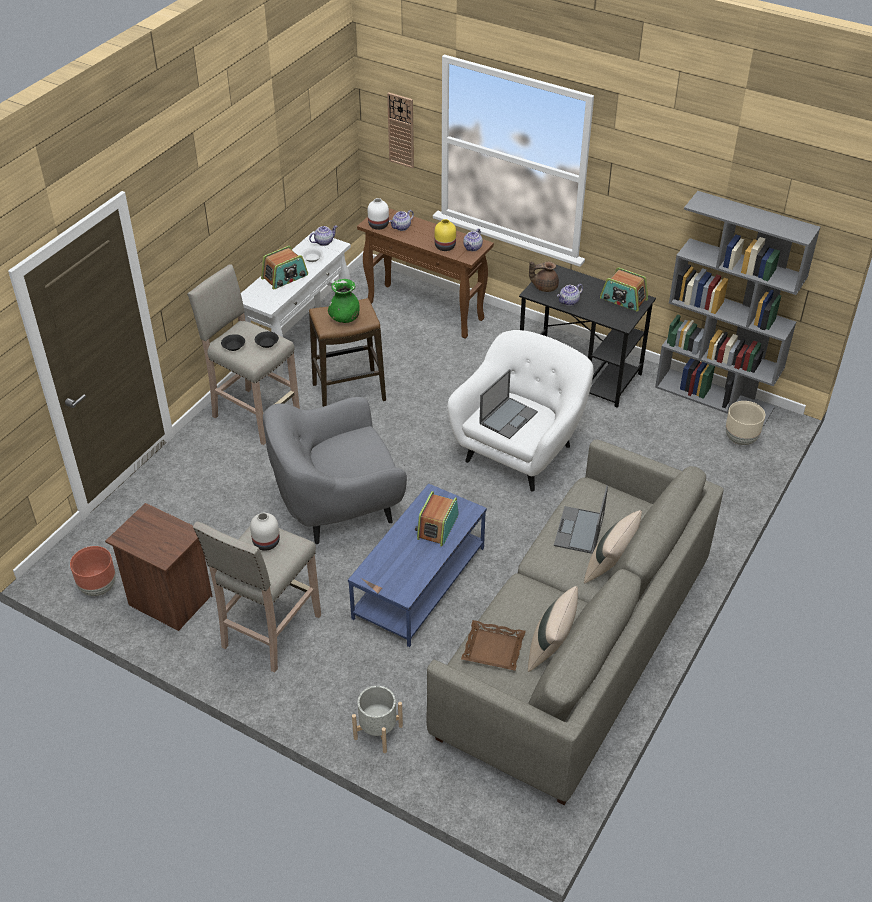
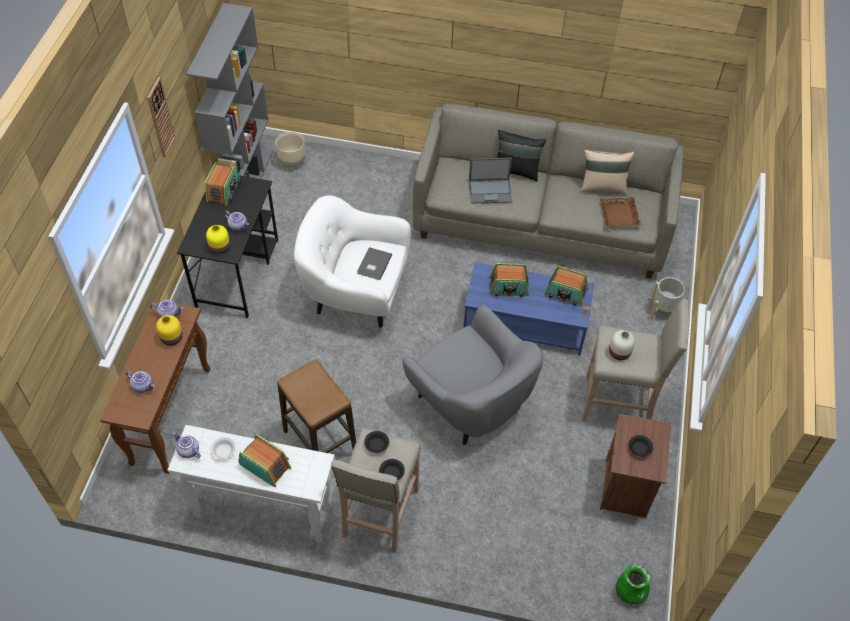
camera: 110 degrees left, 10 degrees up
brown planter [70,546,116,596] -> none
green vase [328,279,360,323] -> green vase moved to [616,564,651,604]
white vase [368,198,389,230] -> none
wall clock [387,92,414,168] -> wall clock moved to [147,77,175,157]
laptop [479,369,538,439] -> grey book [357,247,392,280]
brown teapot [529,261,559,292] -> yellow vase [206,225,230,254]
beige pillow [584,510,642,584] -> black pillow [497,130,546,181]
none -> radio [544,266,588,306]
none -> black bowl [629,435,653,457]

